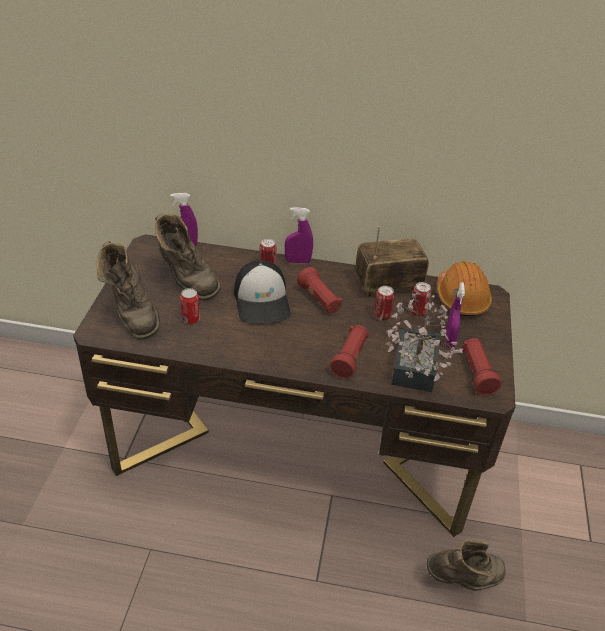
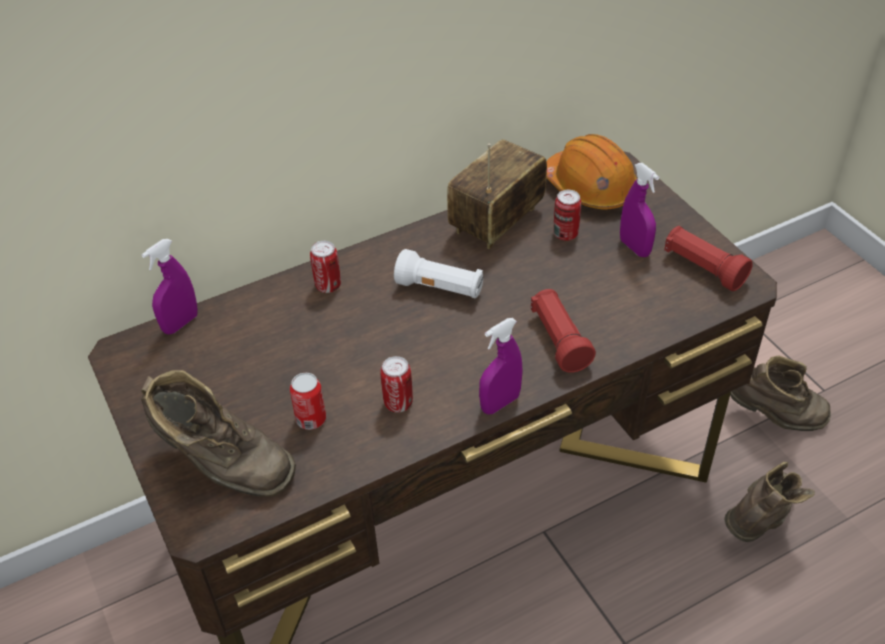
camera: 35 degrees left, 5 degrees up
brown boot [155,213,221,301] -> brown boot moved to [730,355,831,431]
cap [234,260,291,324] -> none
purple spray bottle [285,207,313,263] -> purple spray bottle moved to [479,318,523,414]
red flashlight [297,267,342,313] -> white flashlight [394,249,483,299]
can [374,286,394,321] -> can moved to [380,356,413,412]
potted plant [386,292,463,392] -> none

